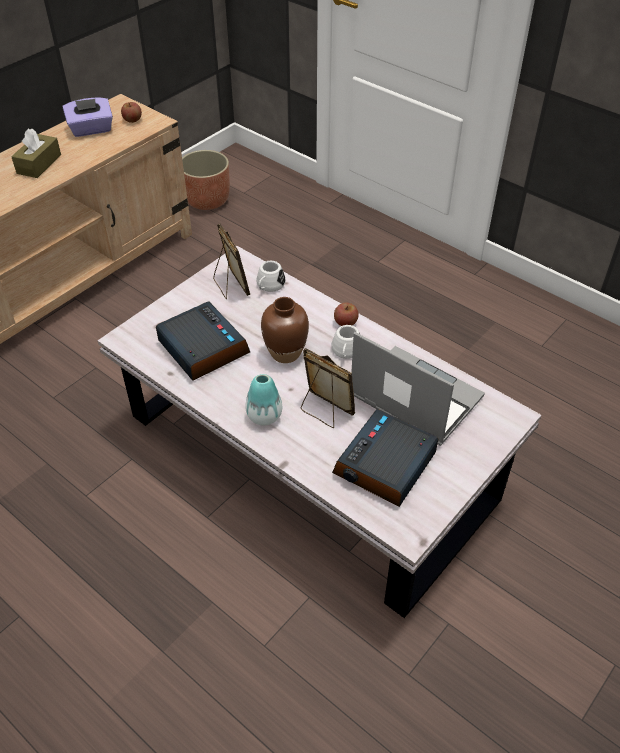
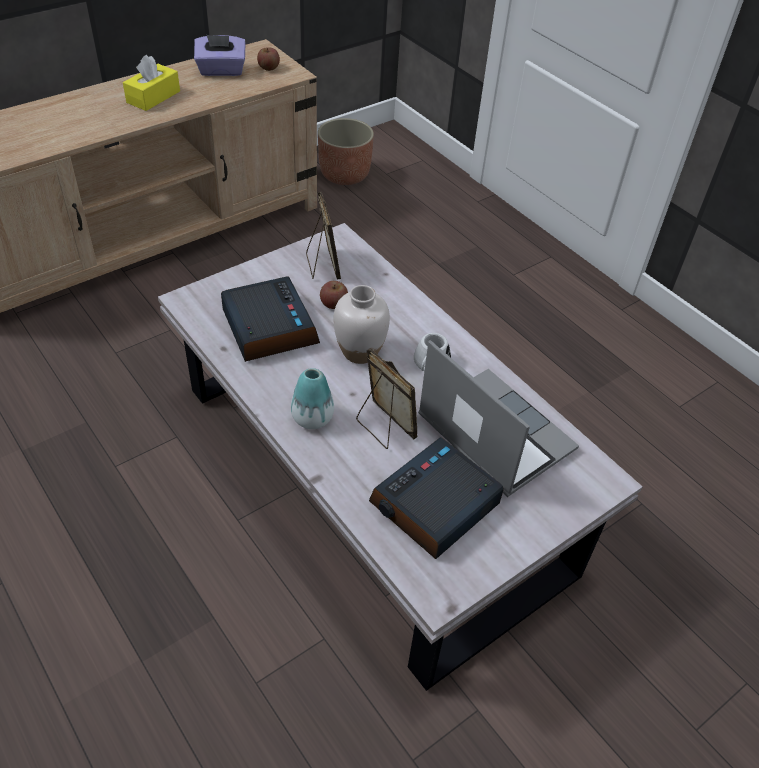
camera: 10 degrees right, 0 degrees up
brown tissue box [11,128,61,178] -> yellow tissue box [123,55,180,111]
white mug [256,261,286,292] -> none
brown vase [261,297,309,363] -> white vase [333,285,390,364]
apple [334,303,359,326] -> apple moved to [320,281,348,309]

